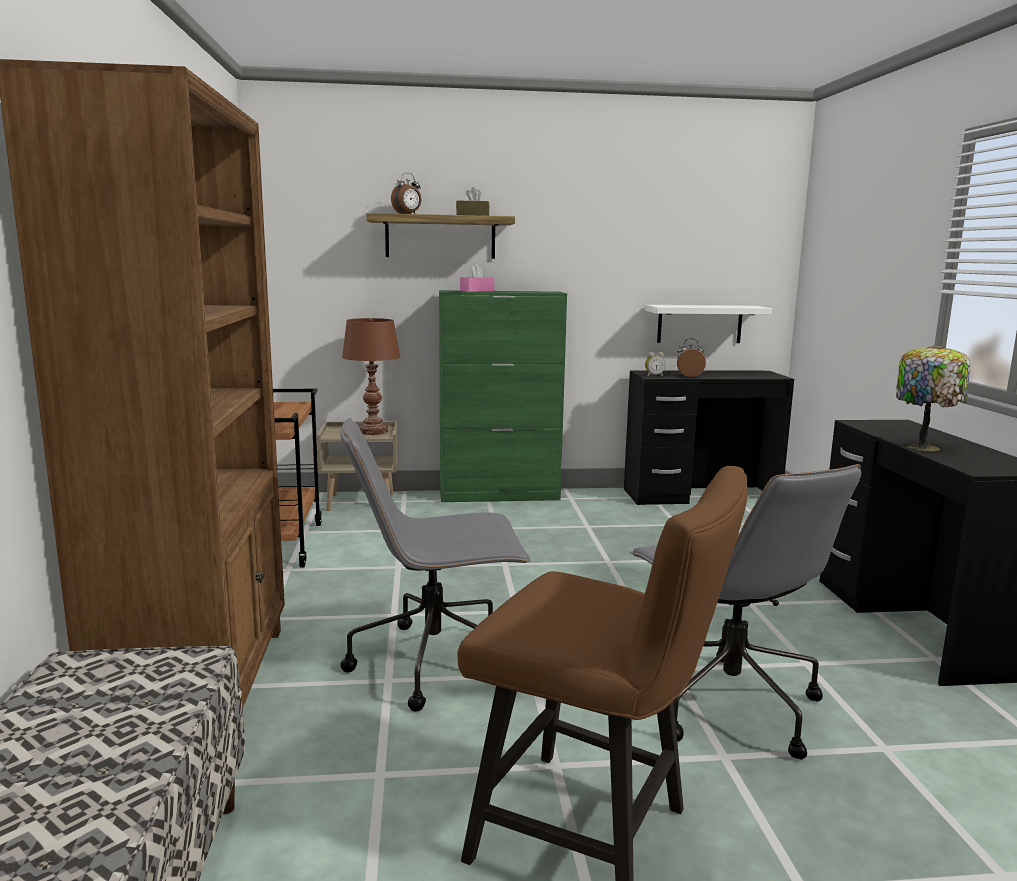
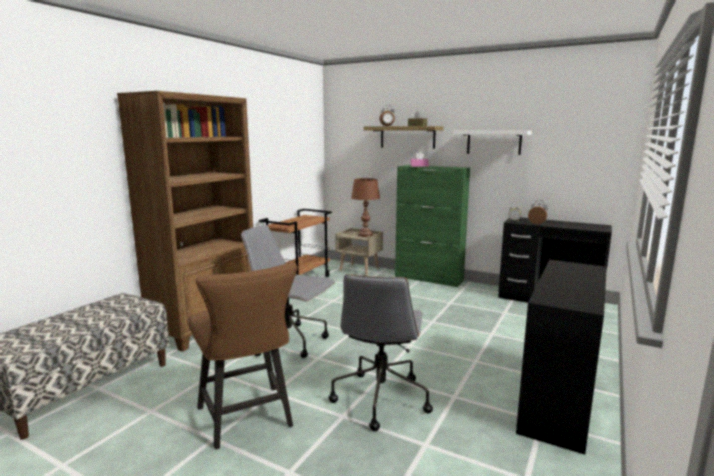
camera: 35 degrees right, 0 degrees up
white shelf [645,305,772,343] -> white shelf moved to [453,131,532,155]
table lamp [896,345,970,451] -> none

